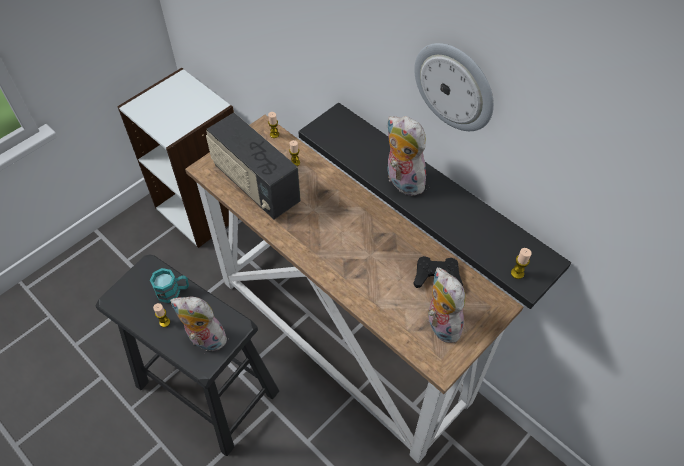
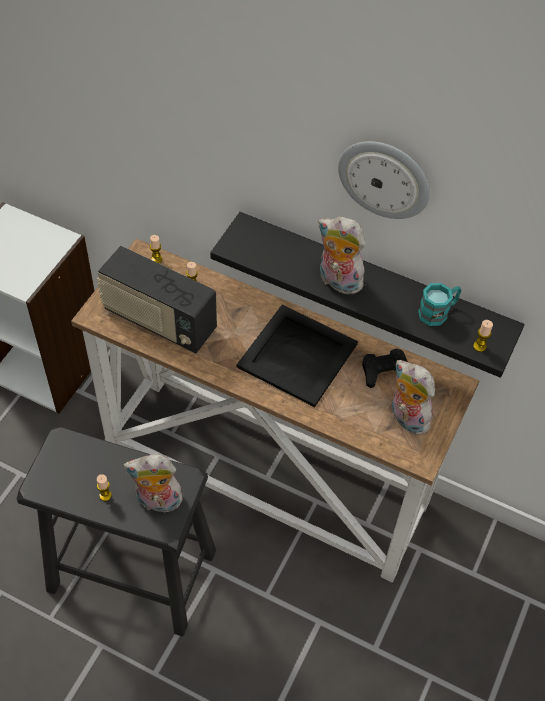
camera: 20 degrees left, 0 degrees up
turquoise mug [150,268,189,303] -> turquoise mug moved to [418,283,461,326]
none -> black tray [236,305,358,407]

